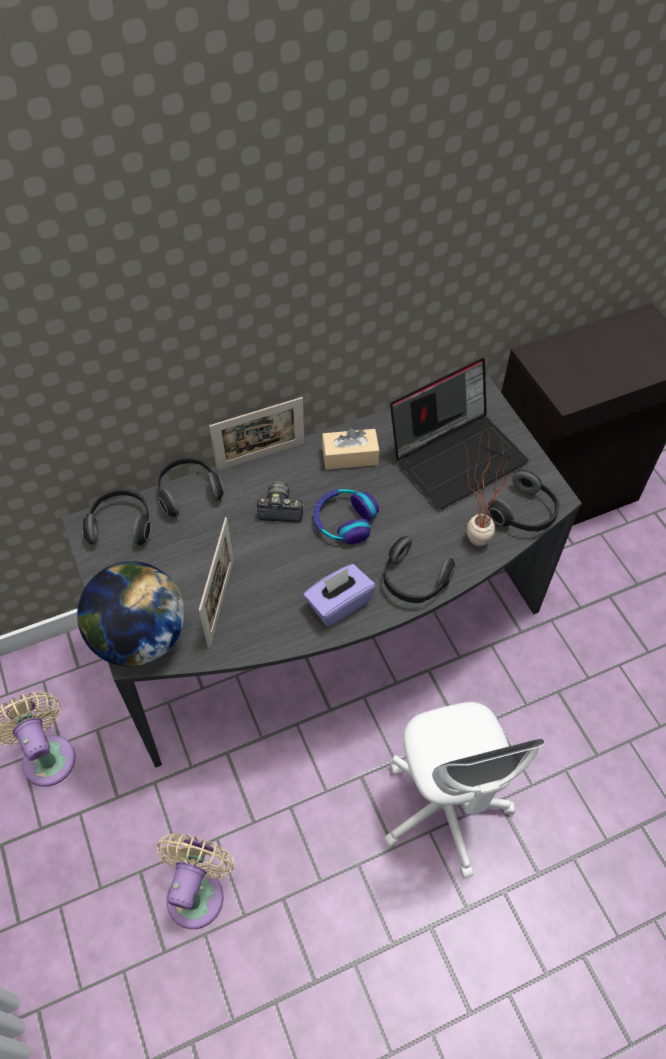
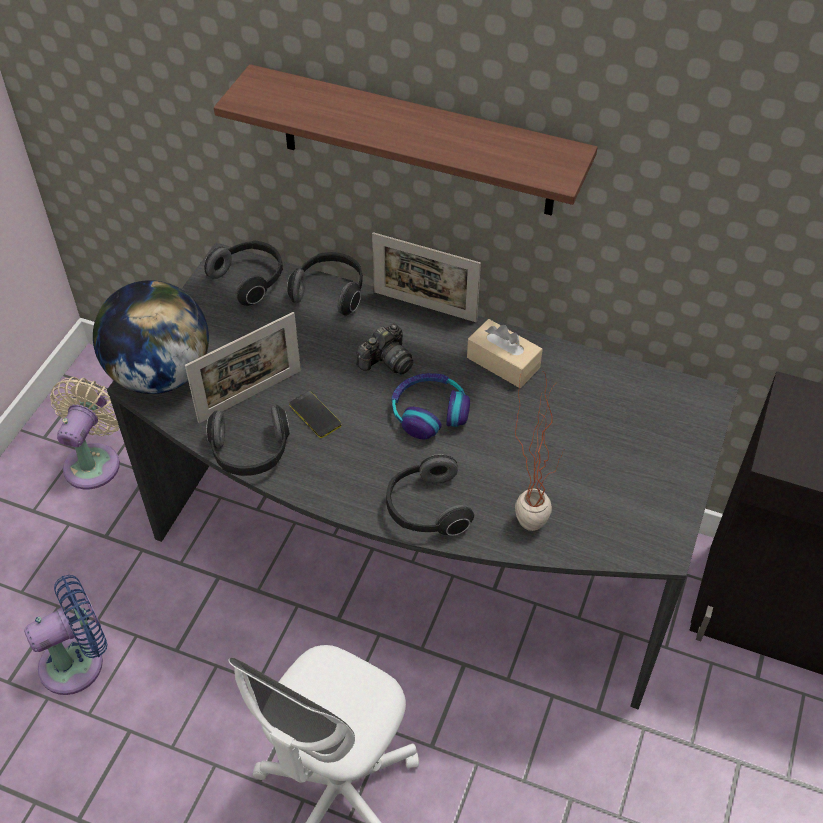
camera: 45 degrees right, 5 degrees down
beige fan [157,833,234,929] -> blue fan [24,575,108,695]
camera [257,481,303,522] -> camera turned 90 degrees clockwise [356,324,413,375]
purple tissue box [303,564,376,627] -> none
laptop [390,358,529,509] -> none
headphones [488,470,559,532] -> headphones moved to [206,405,290,476]
none -> shelf [214,64,598,216]
none -> phone [289,391,341,438]

